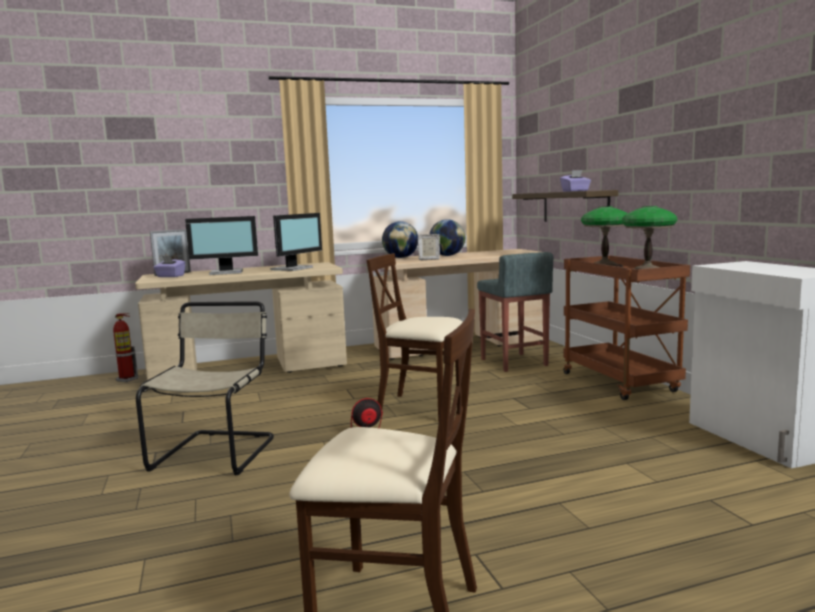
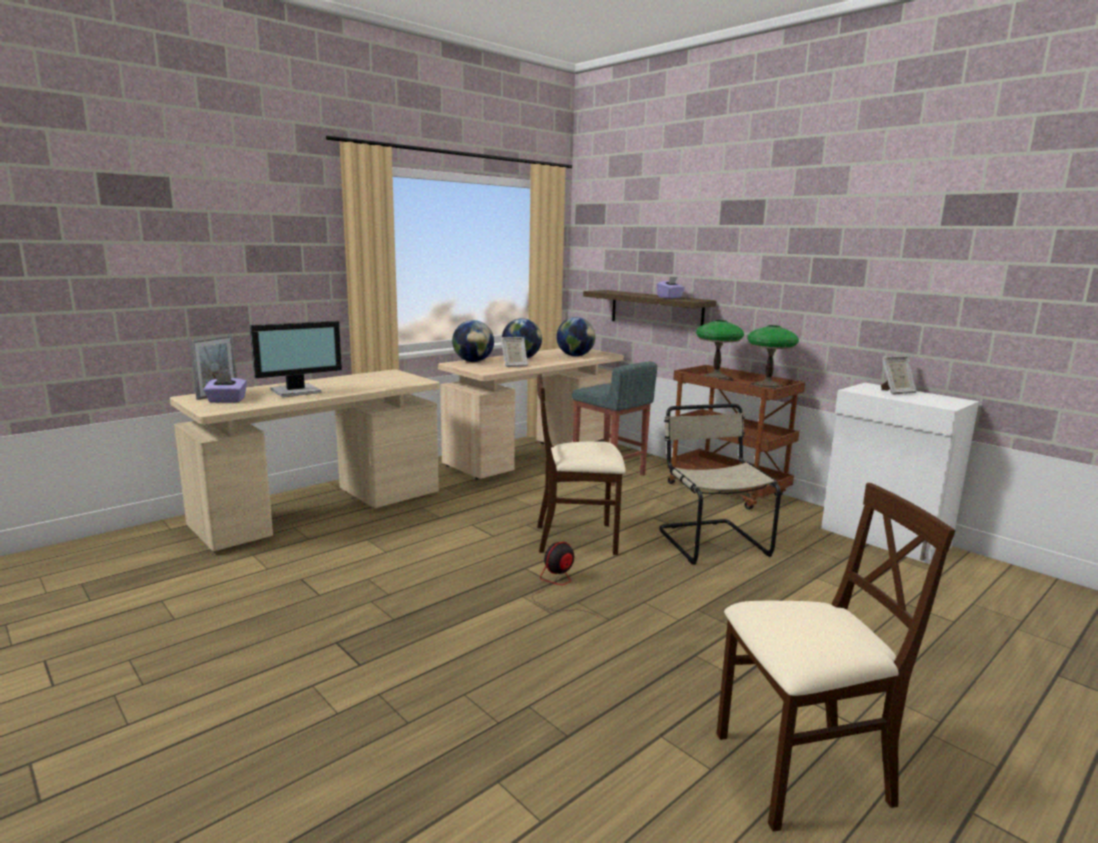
camera: 25 degrees left, 5 degrees up
fire extinguisher [113,313,138,382] -> none
beige chair [136,301,274,475] -> beige chair moved to [659,404,781,565]
monitor [270,213,322,271] -> none
none -> globe [556,317,596,356]
none -> picture frame [881,356,917,394]

